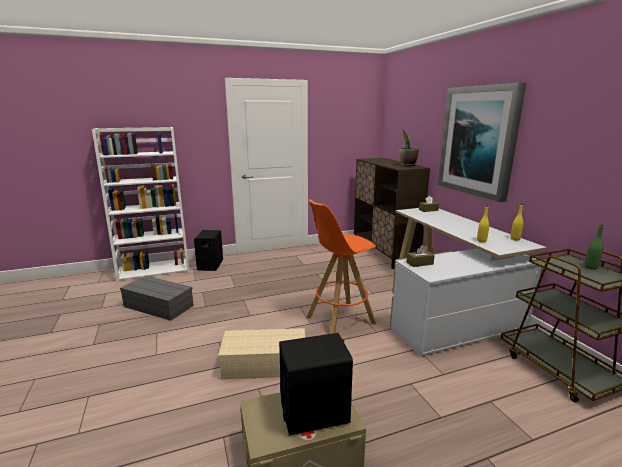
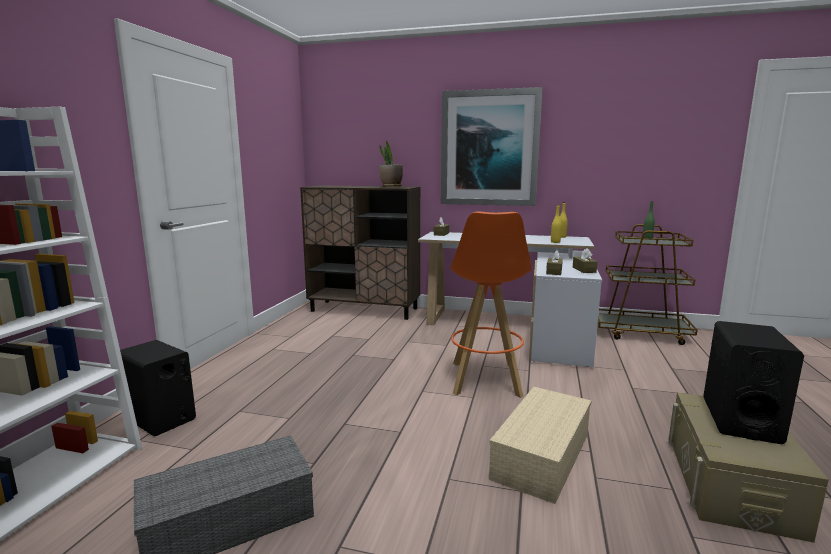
camera: 55 degrees left, 5 degrees down
none -> brown tissue box [573,248,597,273]

